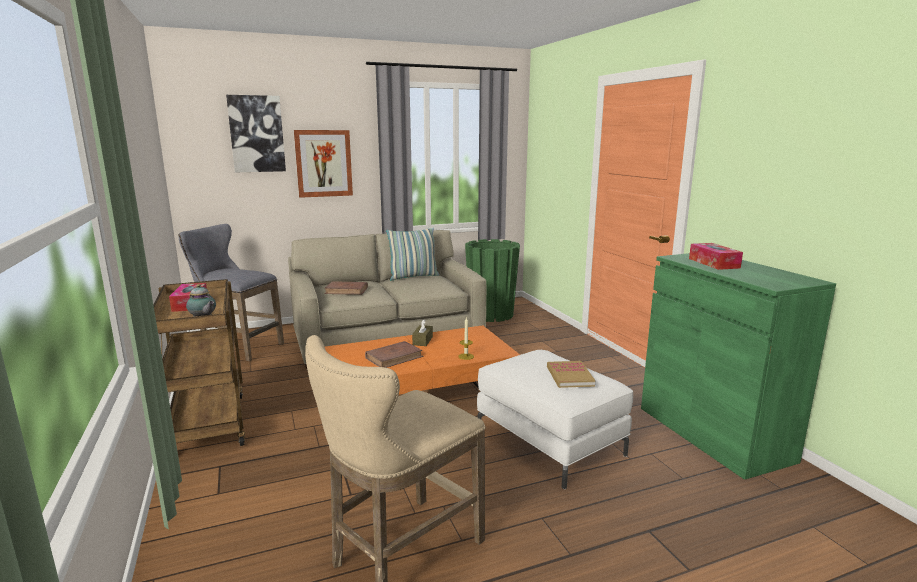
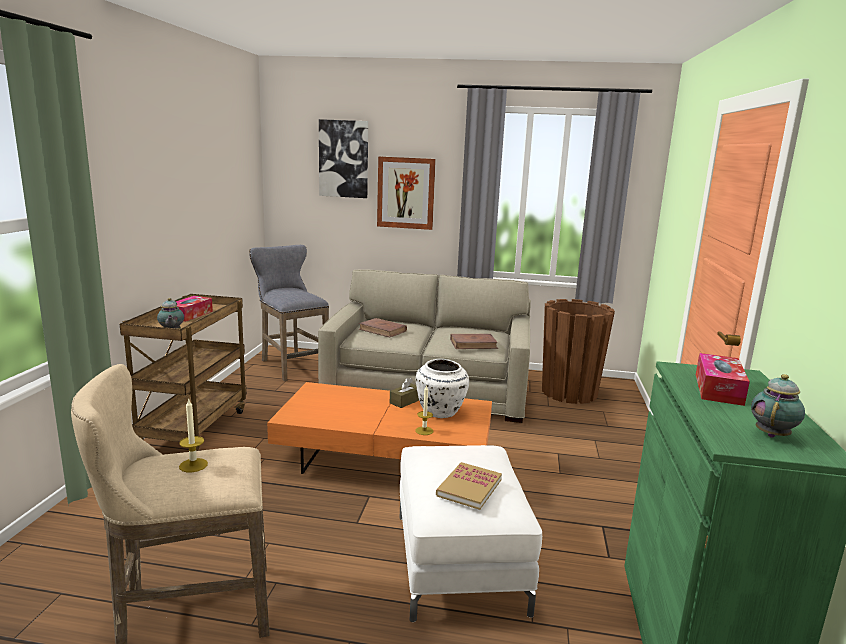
camera: 30 degrees right, 0 degrees up
brown book [365,341,423,368] -> brown book moved to [450,334,498,349]
pillow [386,228,439,281] -> none
green planter [465,239,520,322] -> brown planter [542,299,615,404]
none -> candle [179,398,208,472]
none -> white vase [416,359,469,418]
none -> teapot [751,374,805,438]

